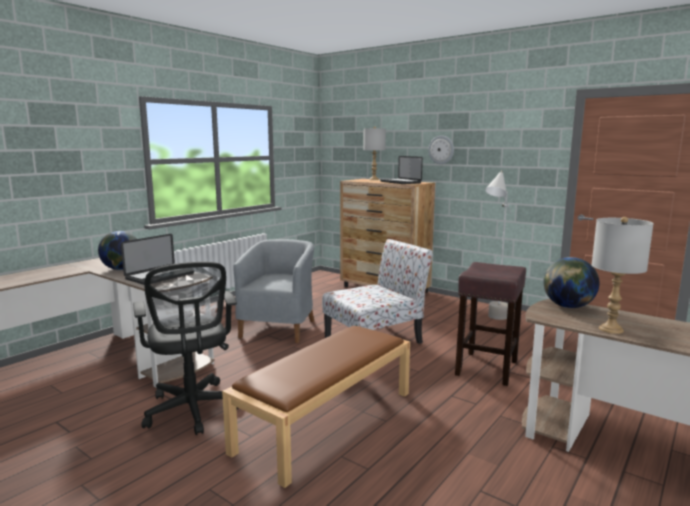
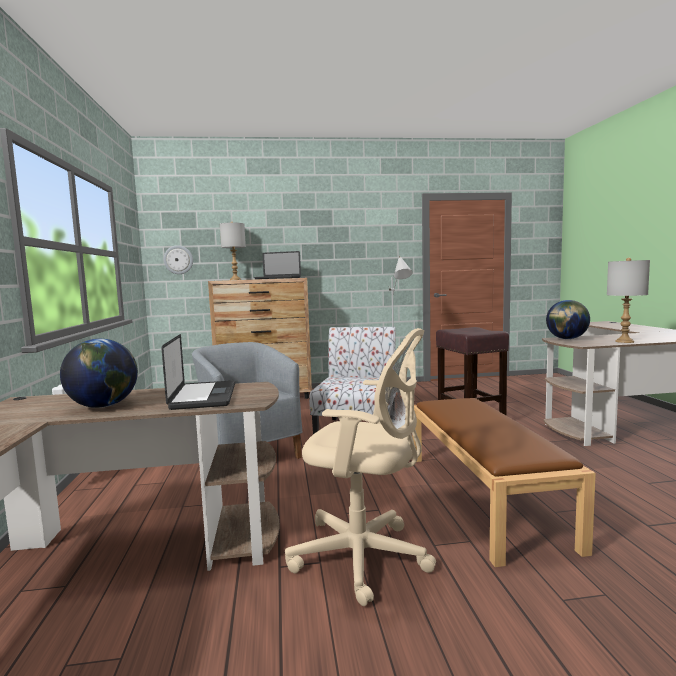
camera: 45 degrees left, 5 degrees down
black office chair [133,262,239,435] -> beige office chair [285,328,436,606]
wall clock [428,135,454,164] -> wall clock moved to [164,245,193,274]

